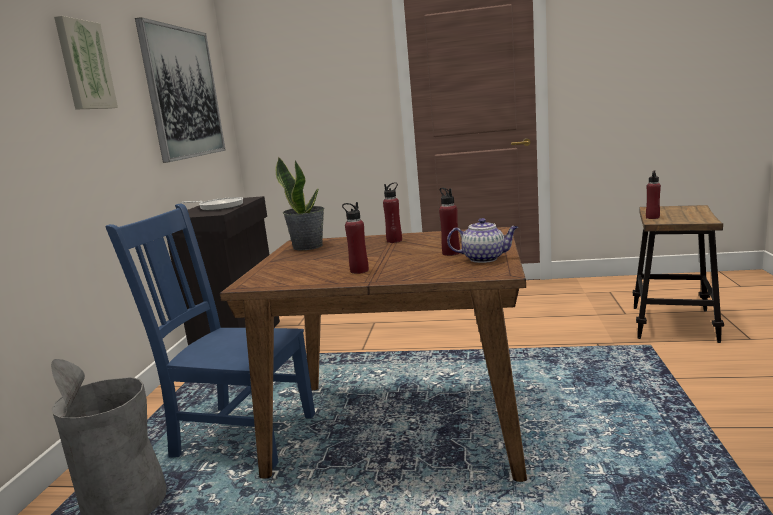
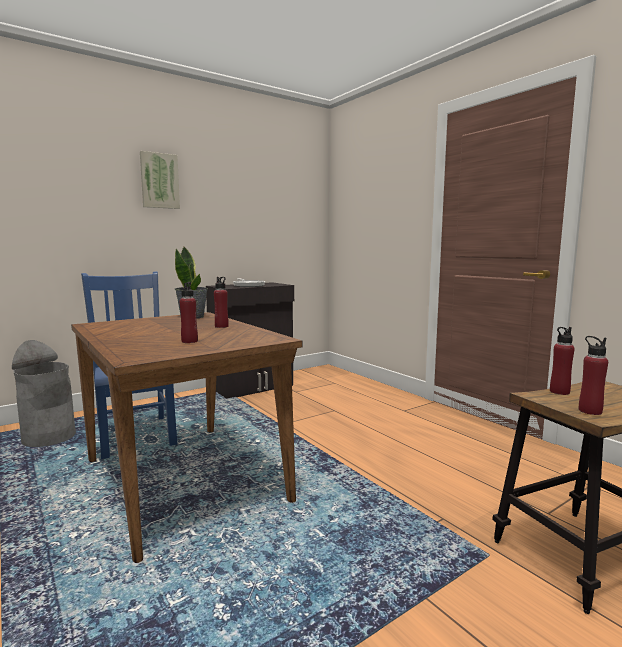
camera: 45 degrees right, 5 degrees down
picture [135,17,226,163] -> none
red bottle [342,202,369,274] -> red bottle moved to [579,336,608,415]
teapot [447,218,518,263] -> none

